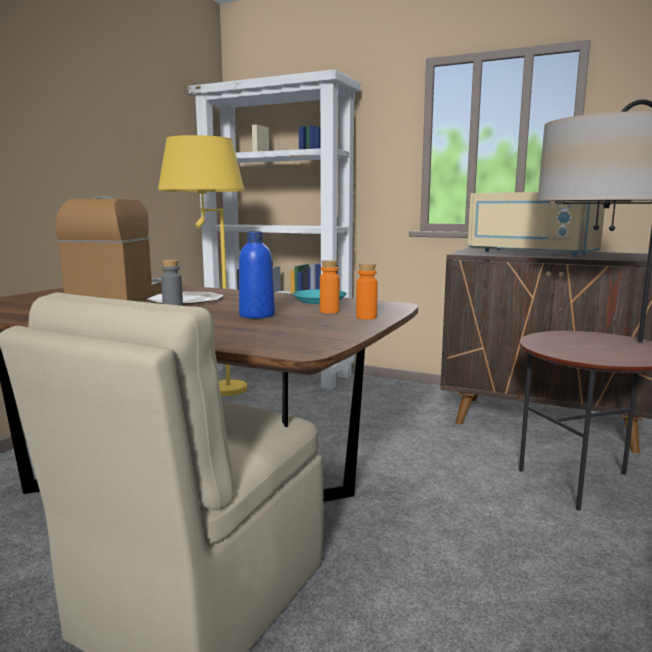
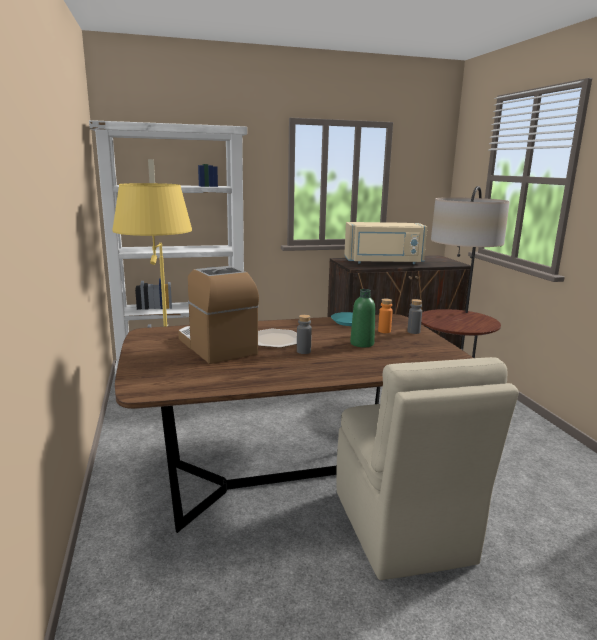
camera: 40 degrees left, 5 degrees up
blue bottle [239,232,275,319] -> green bottle [350,289,375,347]
orange bottle [356,263,378,320] -> grey bottle [407,299,422,334]

